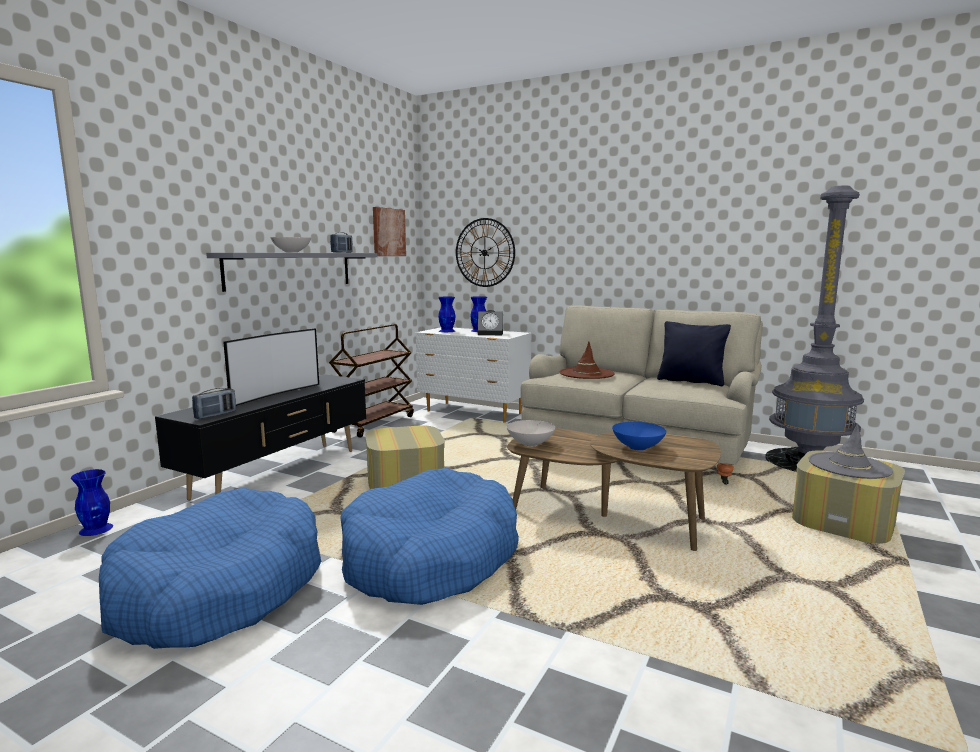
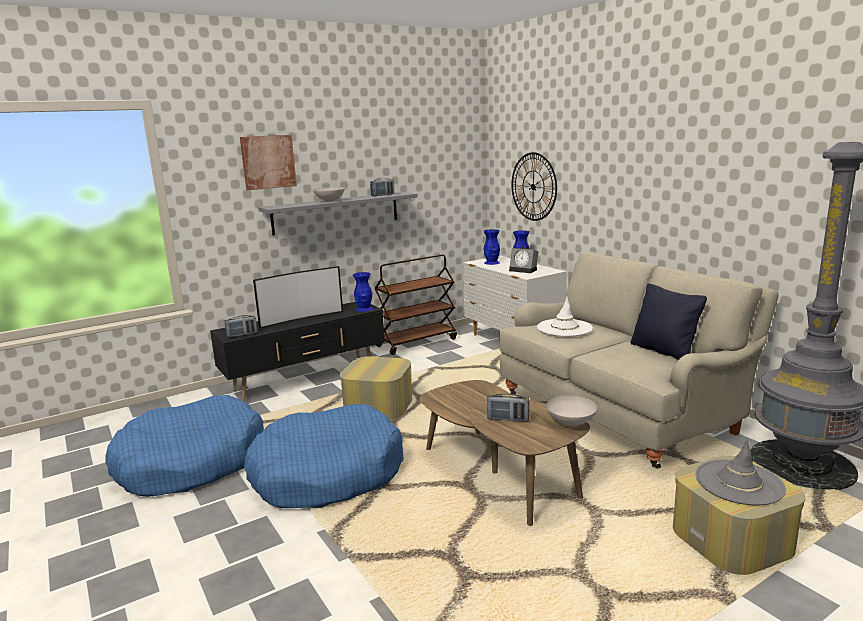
camera: 30 degrees right, 5 degrees up
blue vase [71,469,113,536] -> blue vase moved to [353,272,373,312]
picture [373,207,406,256] -> picture moved to [240,135,297,190]
white bowl [507,420,555,447] -> white bowl moved to [546,395,598,427]
brown hat [560,341,615,379] -> white hat [537,297,593,337]
blue bowl [612,422,666,451] -> radio [487,394,529,422]

